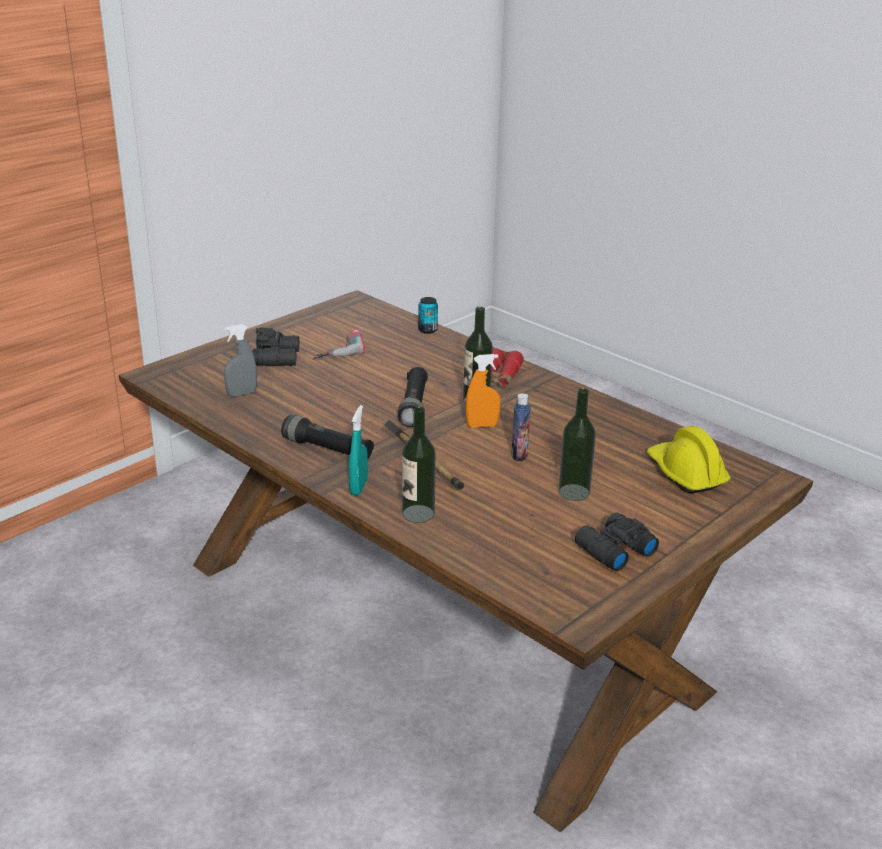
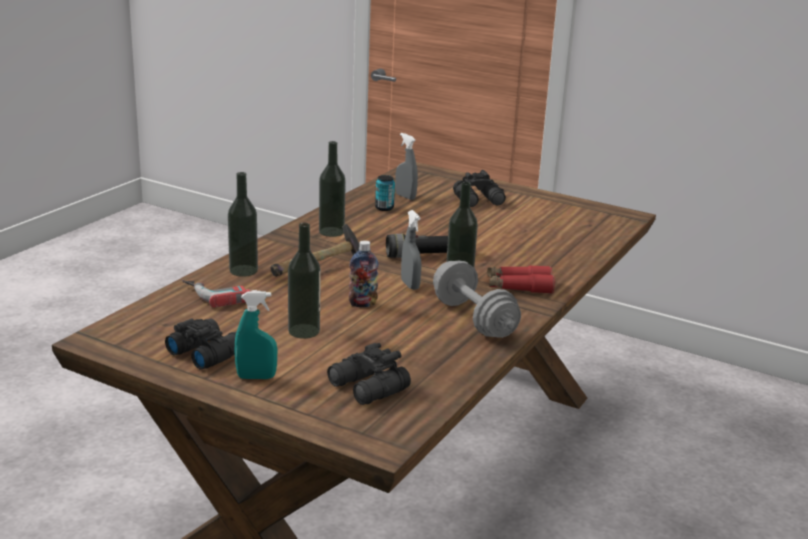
camera: 75 degrees right, 5 degrees down
black flashlight [281,415,374,459] -> bottle [319,141,346,237]
power drill [312,330,365,359] -> power drill moved to [182,279,261,308]
turquoise spray bottle [349,405,368,495] -> turquoise spray bottle moved to [235,292,277,379]
can [418,297,438,334] -> can moved to [375,175,395,211]
orange spray bottle [465,354,501,428] -> grey spray bottle [401,210,421,290]
yellow hard hat [647,426,731,493] -> black binoculars [327,343,411,405]
none -> grey dumbbell [433,260,521,338]

